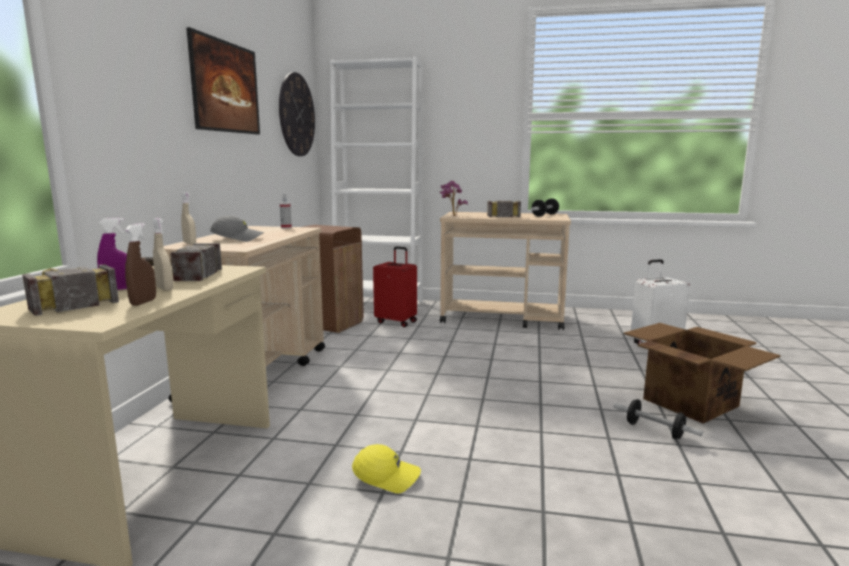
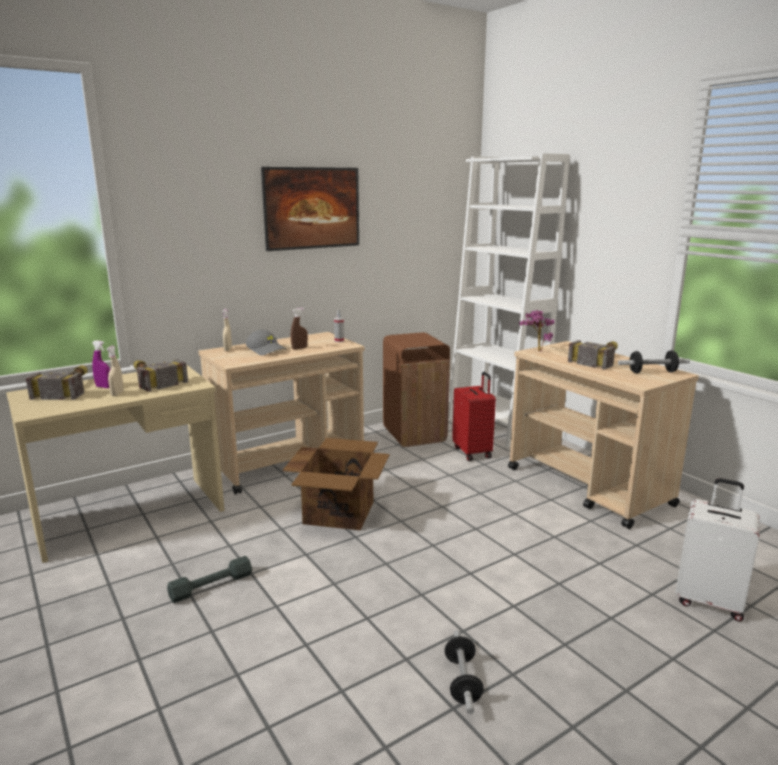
camera: 45 degrees right, 5 degrees up
brown spray bottle [125,223,156,306] -> brown spray bottle moved to [291,308,308,349]
wall clock [279,72,315,156] -> none
yellow cap [352,444,421,493] -> grey dumbbell [167,556,252,603]
cardboard box [624,323,780,423] -> cardboard box moved to [283,438,389,530]

